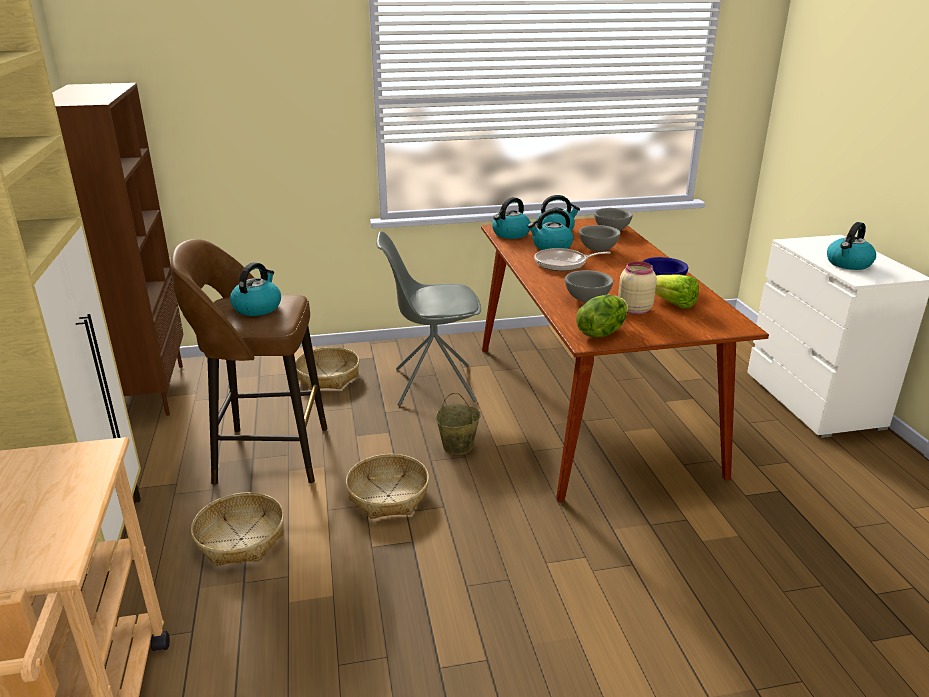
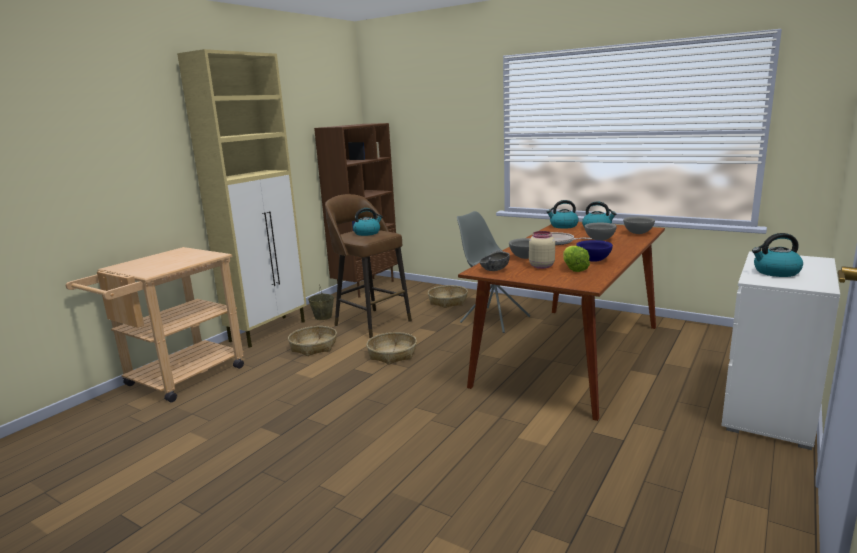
camera: 45 degrees right, 10 degrees down
beige bucket [436,393,481,455] -> beige bucket moved to [308,284,334,320]
kettle [528,209,574,250] -> none
lettuce [576,295,628,337] -> grey bowl [479,250,510,271]

